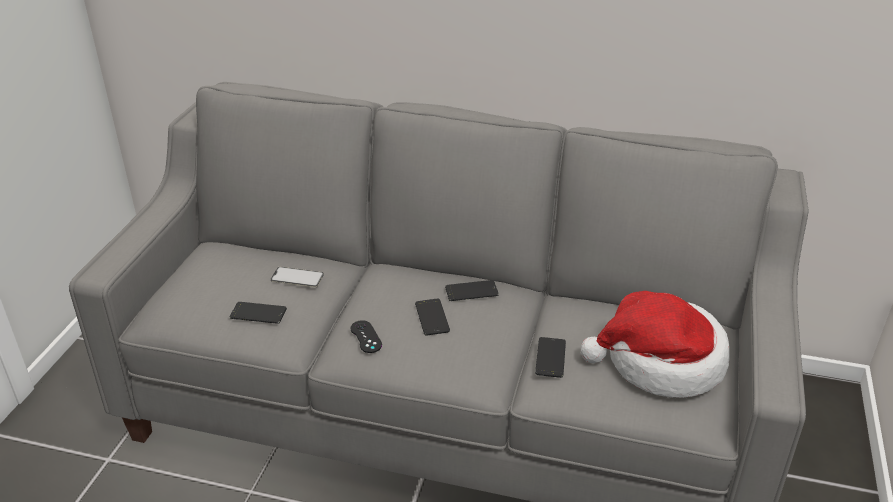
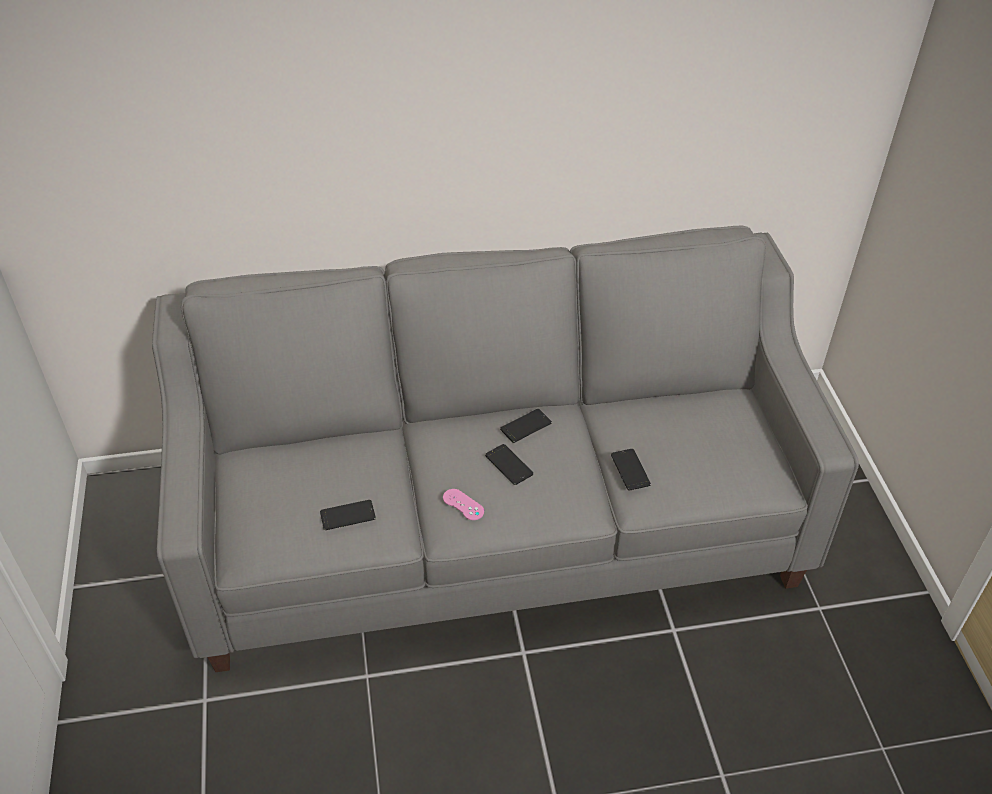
camera: 25 degrees left, 10 degrees up
phone [270,266,324,287] -> none
black game controller [350,320,382,353] -> pink game controller [443,489,484,520]
hat [581,291,730,398] -> none

